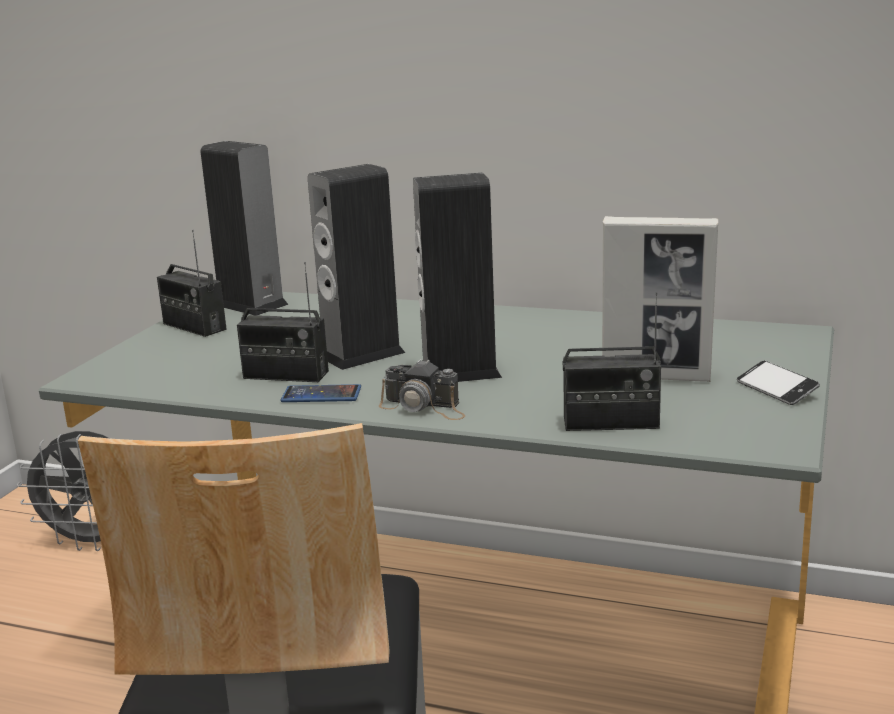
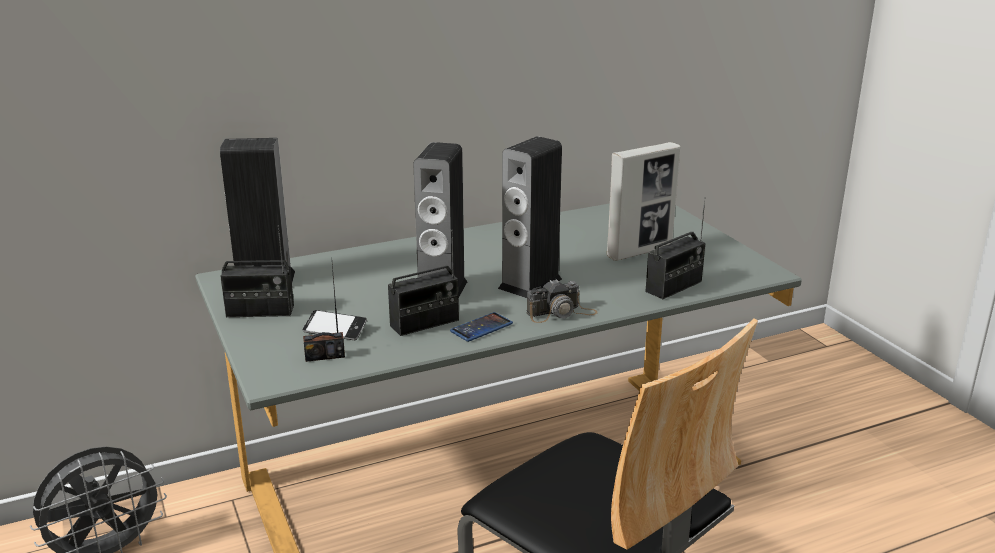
camera: 45 degrees left, 5 degrees up
phone [737,361,820,405] -> phone moved to [303,310,367,340]
none -> radio [303,265,345,362]

